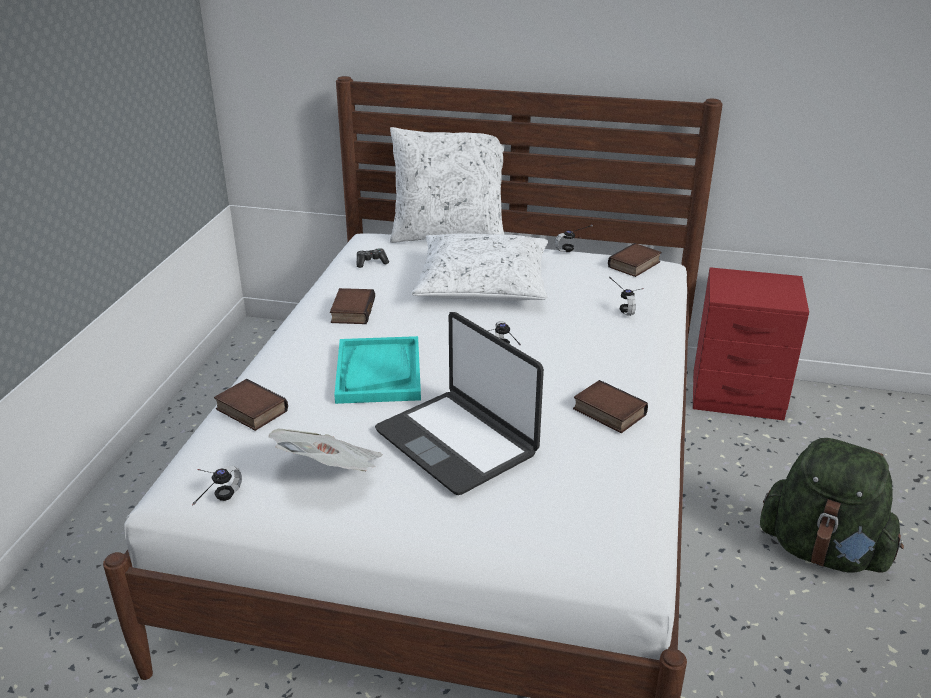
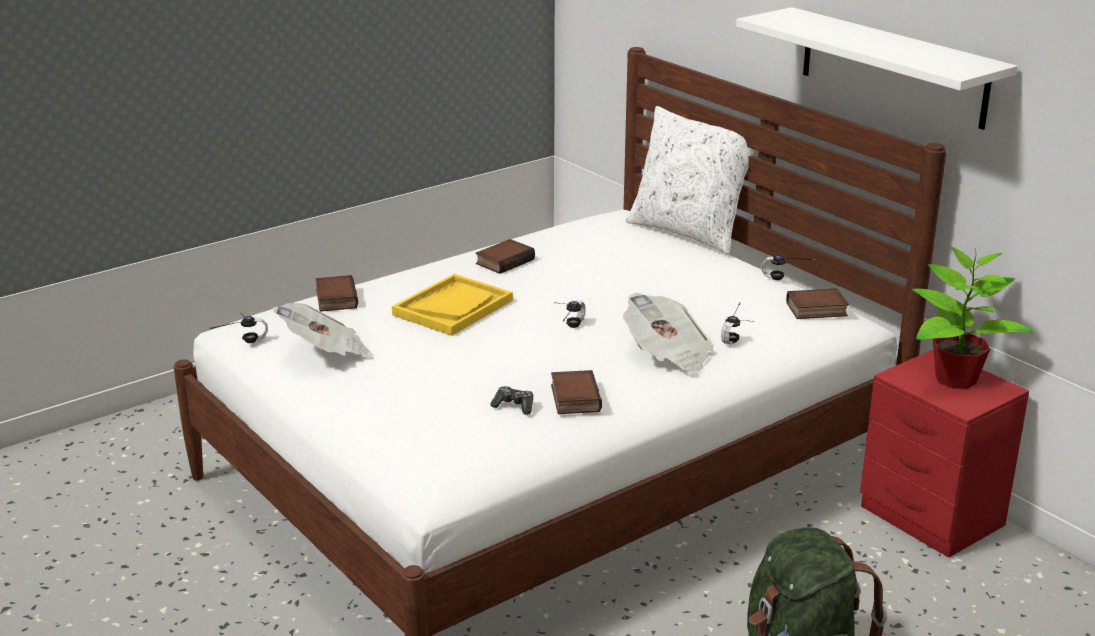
camera: 40 degrees right, 5 degrees down
turquoise tray [334,336,421,404] -> yellow tray [392,274,513,336]
game controller [357,248,389,268] -> game controller moved to [490,386,533,415]
laptop [375,312,544,495] -> none
white pillow [411,234,548,301] -> none
none -> newspaper [623,293,714,375]
none -> white shelf [736,7,1018,130]
none -> potted plant [912,247,1033,389]

